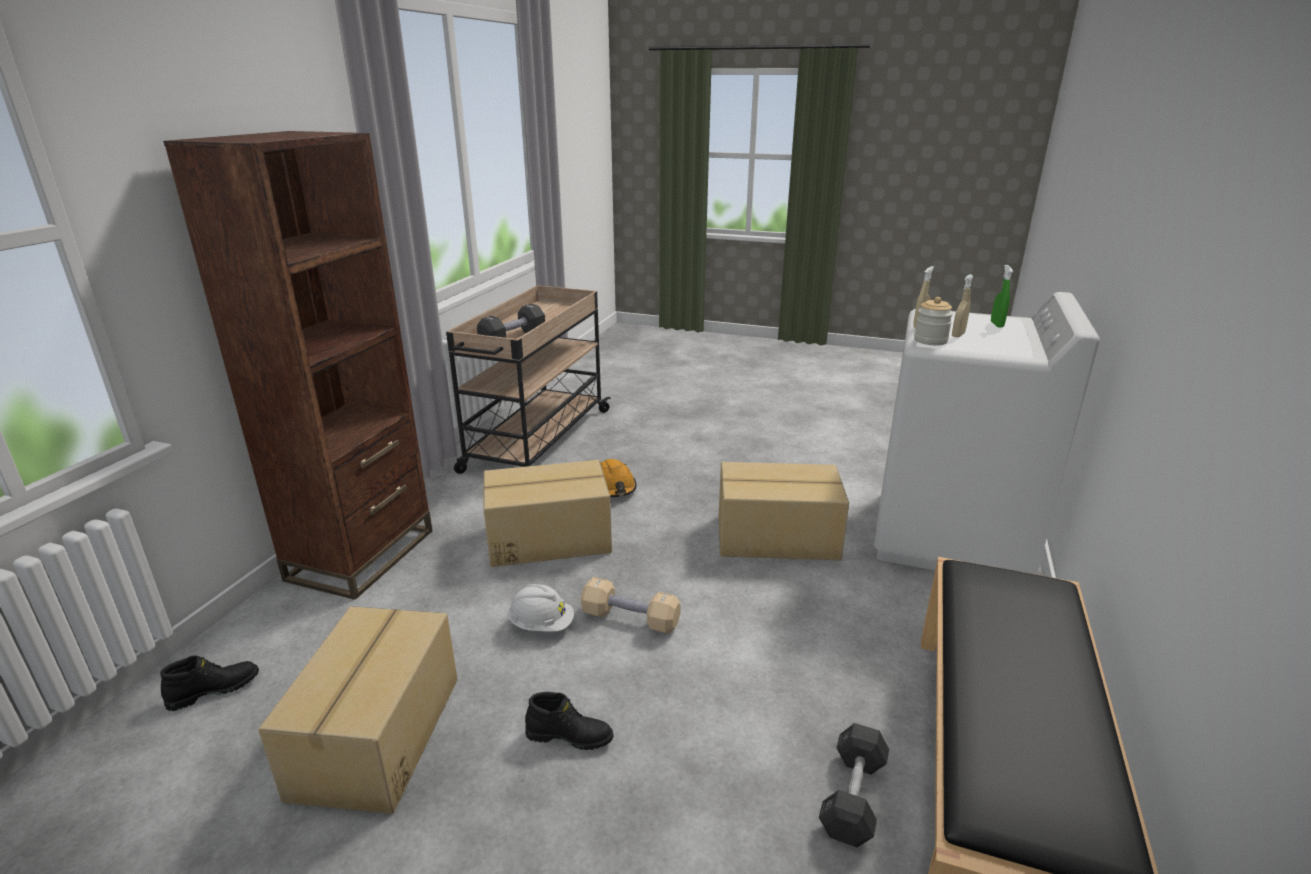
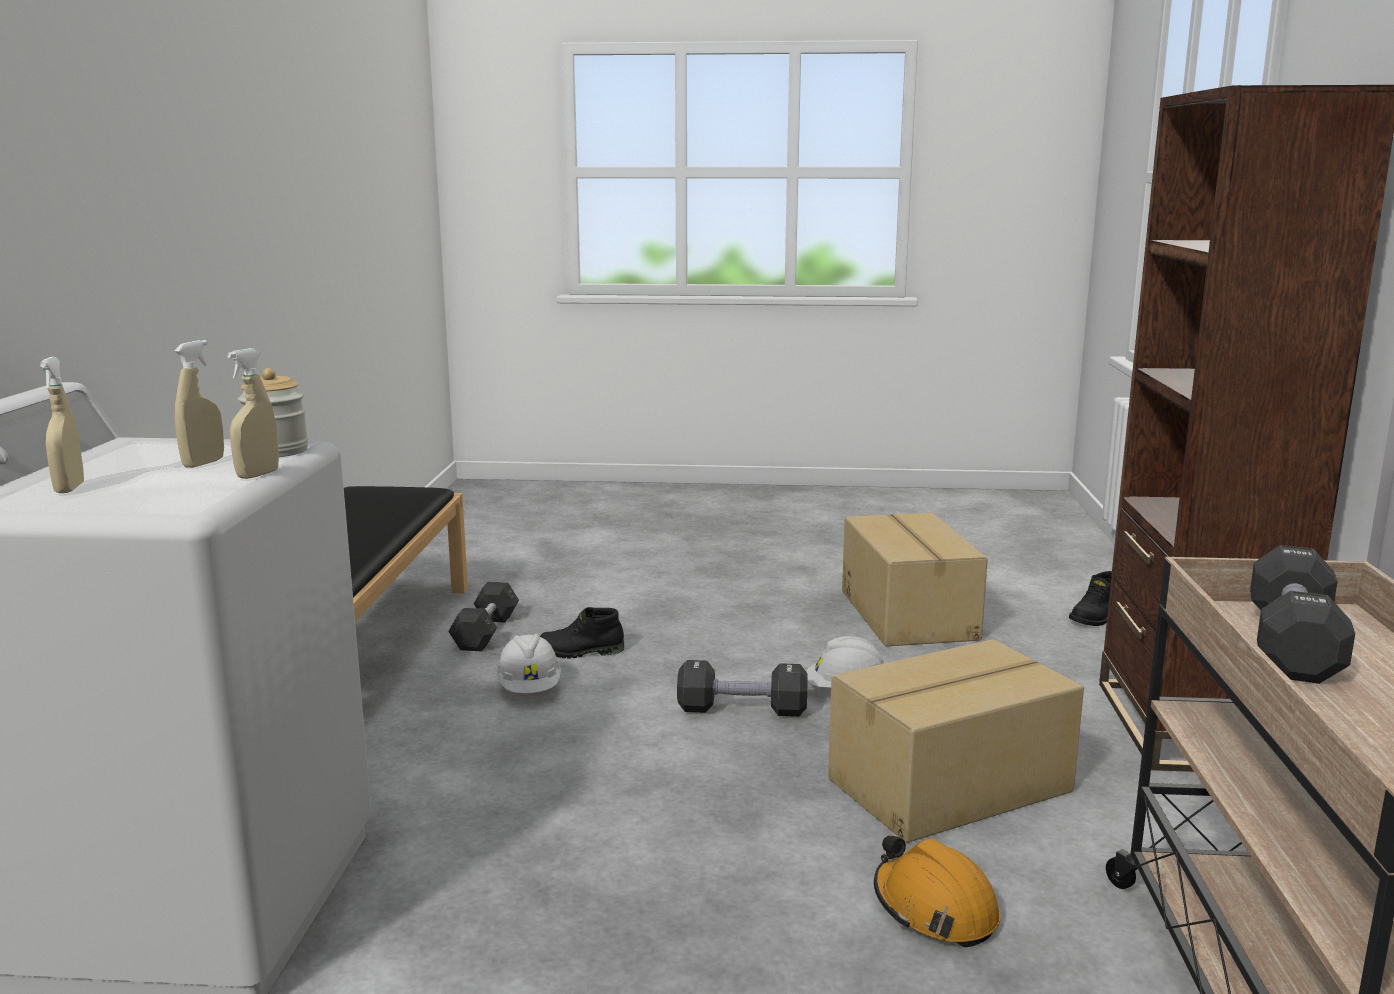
camera: 165 degrees right, 10 degrees down
black boot [525,692,614,750] -> black boot moved to [540,607,624,658]
beige dumbbell [581,577,681,634] -> black dumbbell [677,660,808,717]
cardboard box [719,462,849,560] -> none
green spray bottle [991,265,1013,328] -> beige spray bottle [40,357,84,493]
none -> white hard hat [496,634,561,694]

